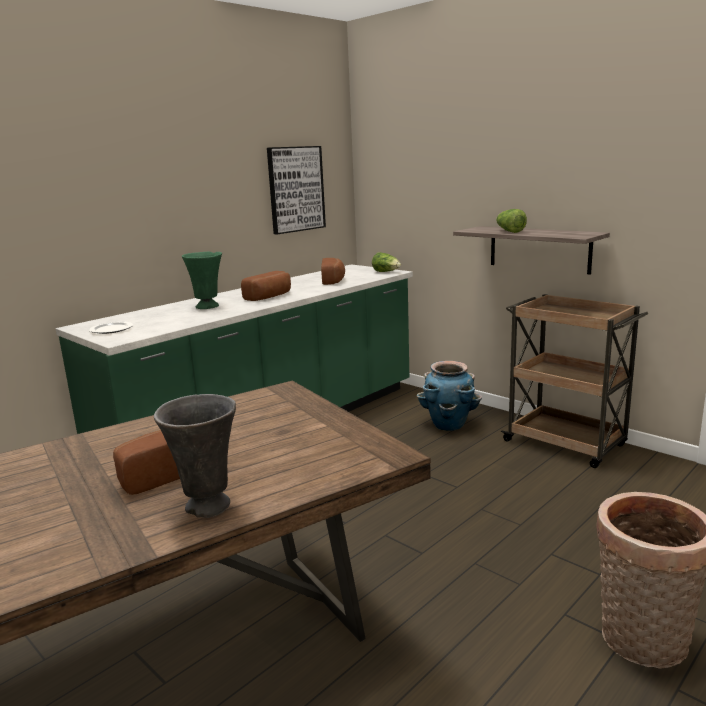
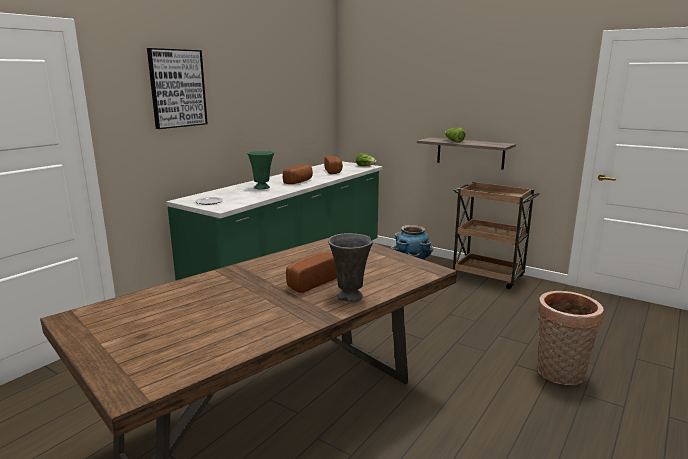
camera: 10 degrees left, 0 degrees up
picture [267,146,326,234] -> picture moved to [147,48,208,129]

